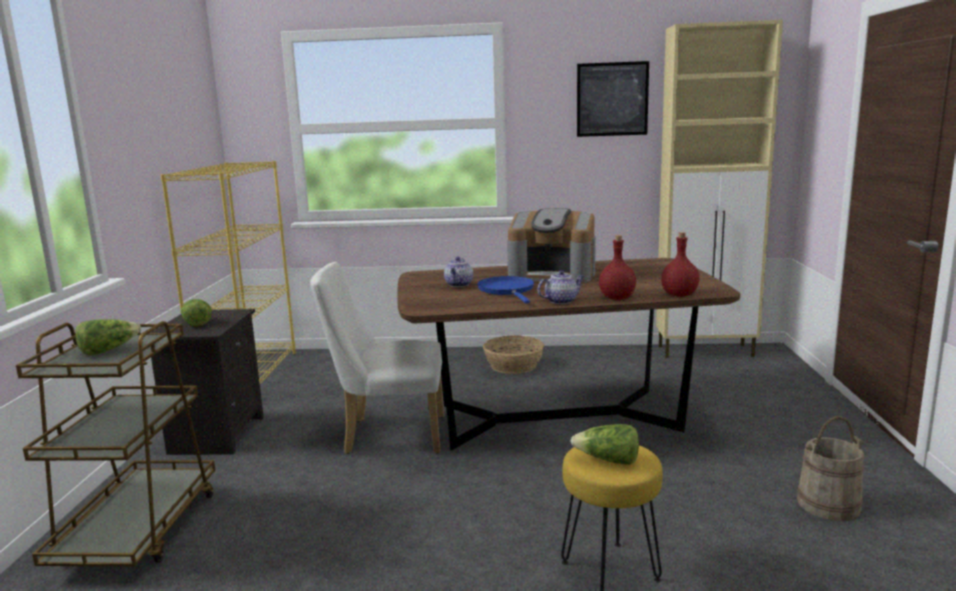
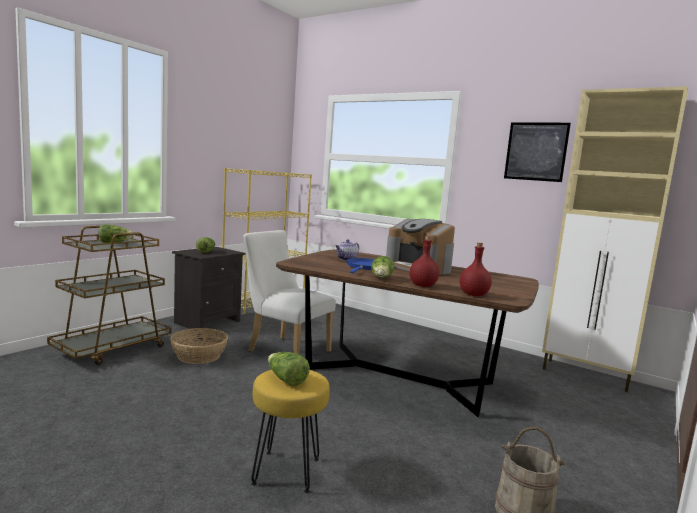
camera: 30 degrees right, 5 degrees down
basket [483,336,544,374] -> basket moved to [170,328,228,364]
teapot [537,270,584,304] -> lettuce [371,256,394,278]

